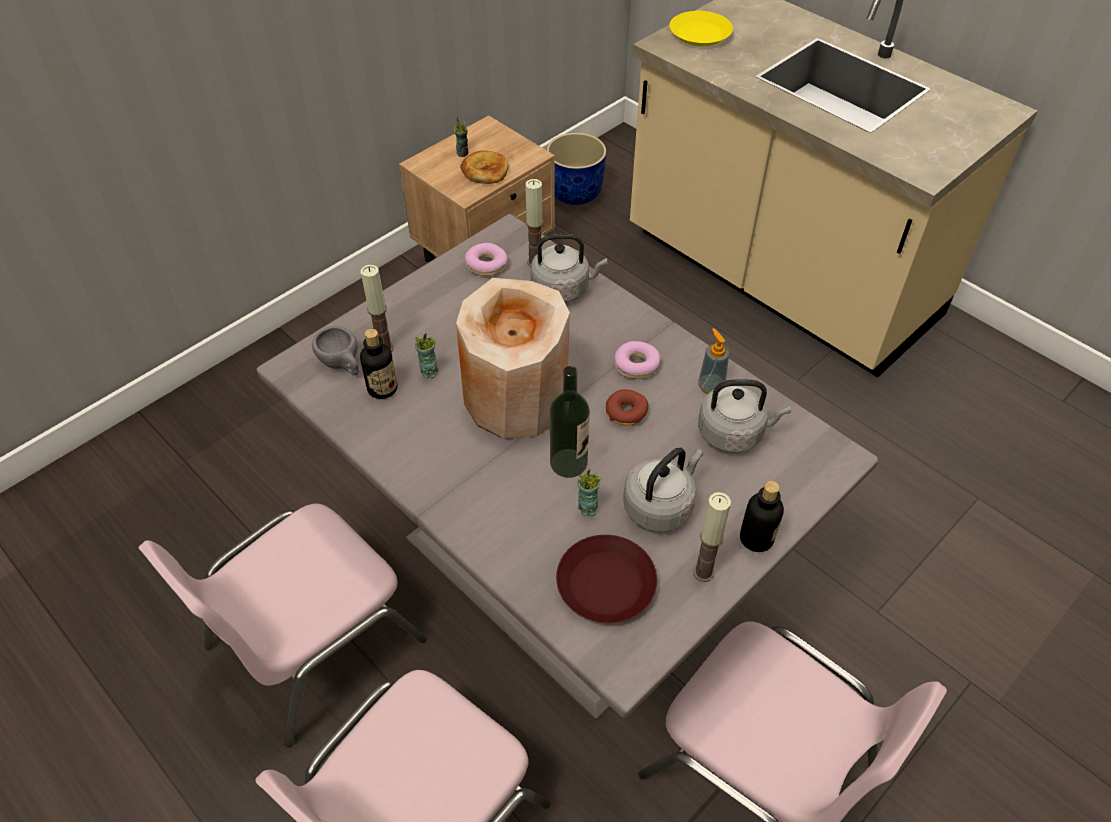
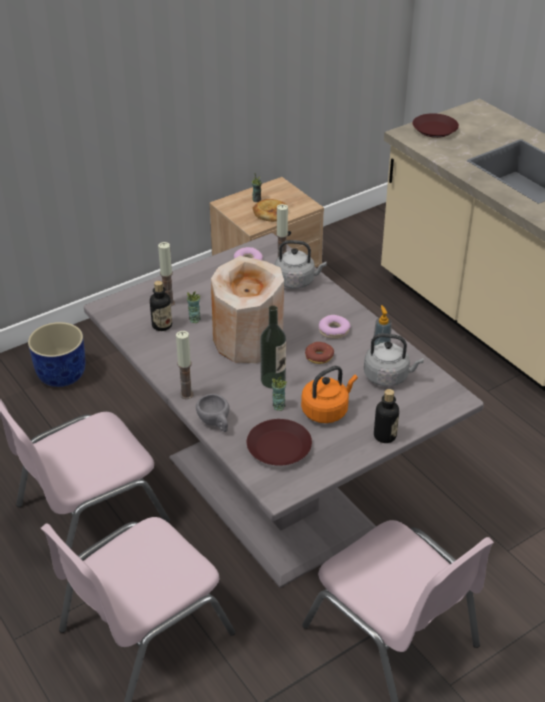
camera: 10 degrees right, 10 degrees down
grey cup [312,326,359,375] -> grey cup moved to [196,394,229,432]
blue planter [546,133,606,205] -> blue planter moved to [28,322,85,387]
grey kettle [623,447,703,532] -> orange kettle [301,366,358,423]
yellow plate [670,11,733,46] -> brown plate [413,113,459,138]
candle [693,492,731,582] -> candle moved to [176,331,193,399]

